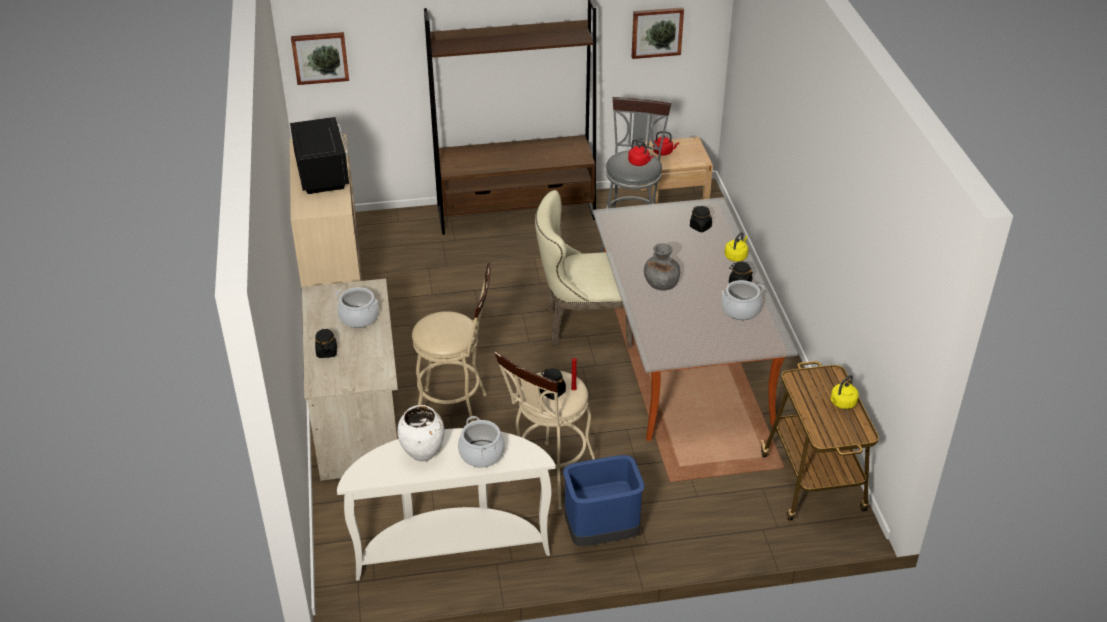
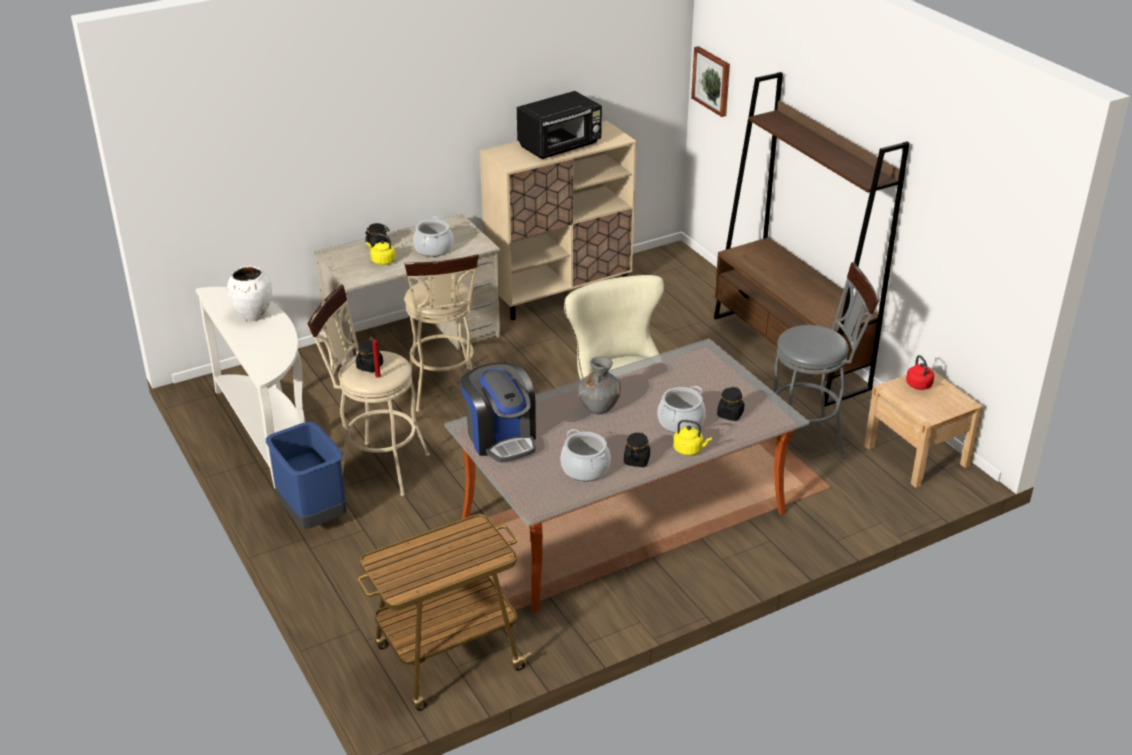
camera: 70 degrees right, 5 degrees down
cooking pot [458,416,505,468] -> cooking pot moved to [658,386,706,433]
red kettle [628,139,654,166] -> none
picture [632,7,684,59] -> none
yellow kettle [831,375,859,409] -> yellow kettle moved to [367,233,396,265]
none -> coffee machine [460,363,536,462]

